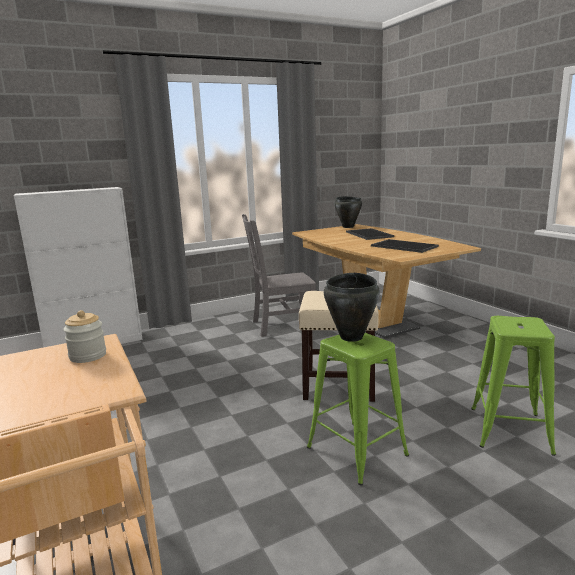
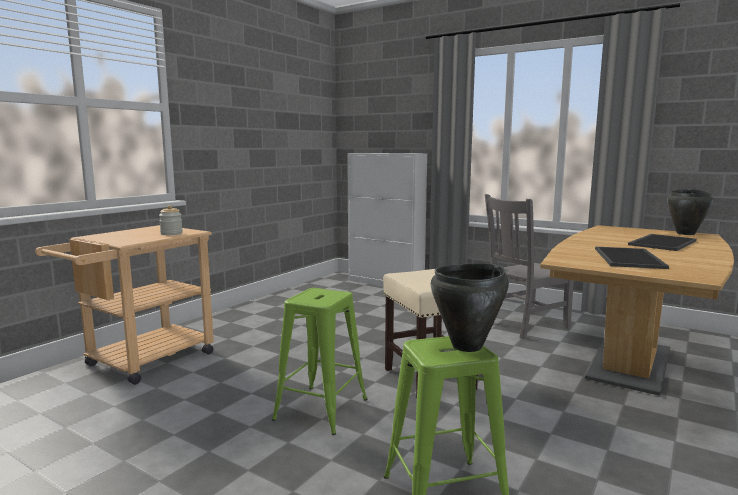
camera: 60 degrees right, 5 degrees down
grey chair [242,214,316,337] -> grey chair turned 75 degrees counterclockwise [485,194,574,339]
black cooking pot [324,273,380,342] -> black cooking pot moved to [431,263,509,352]

